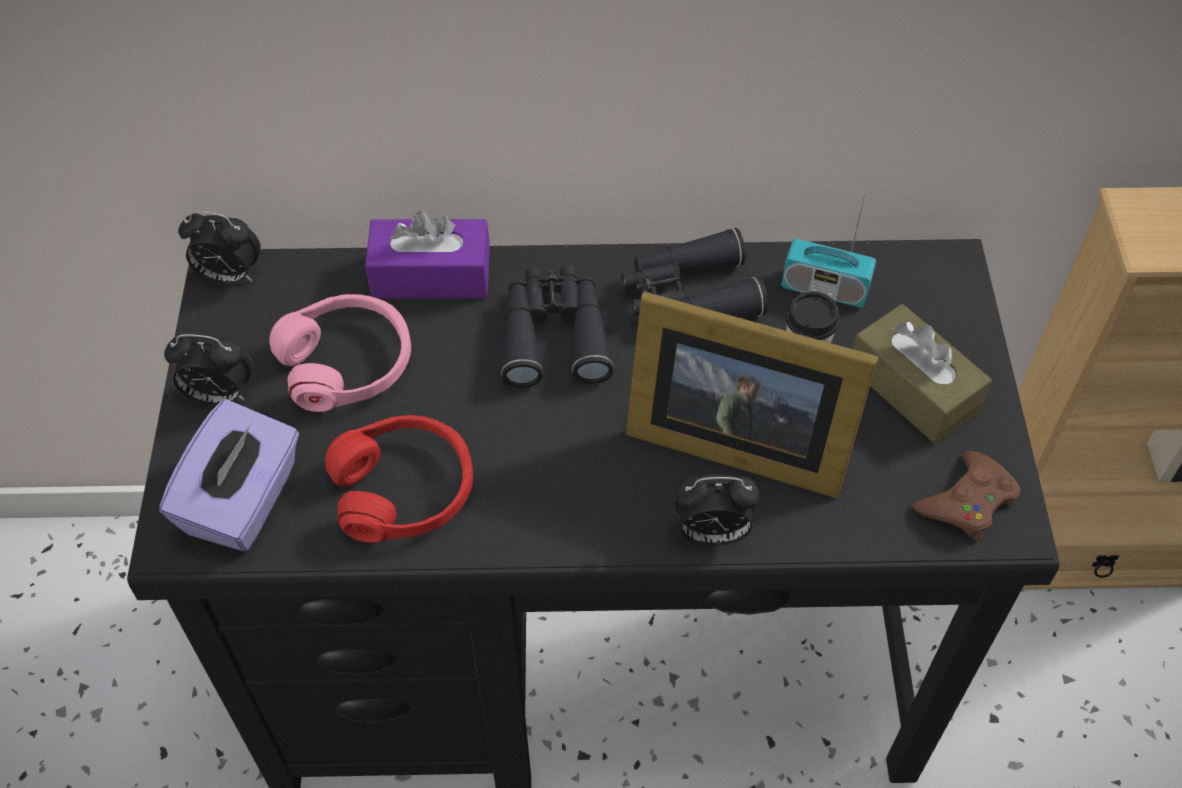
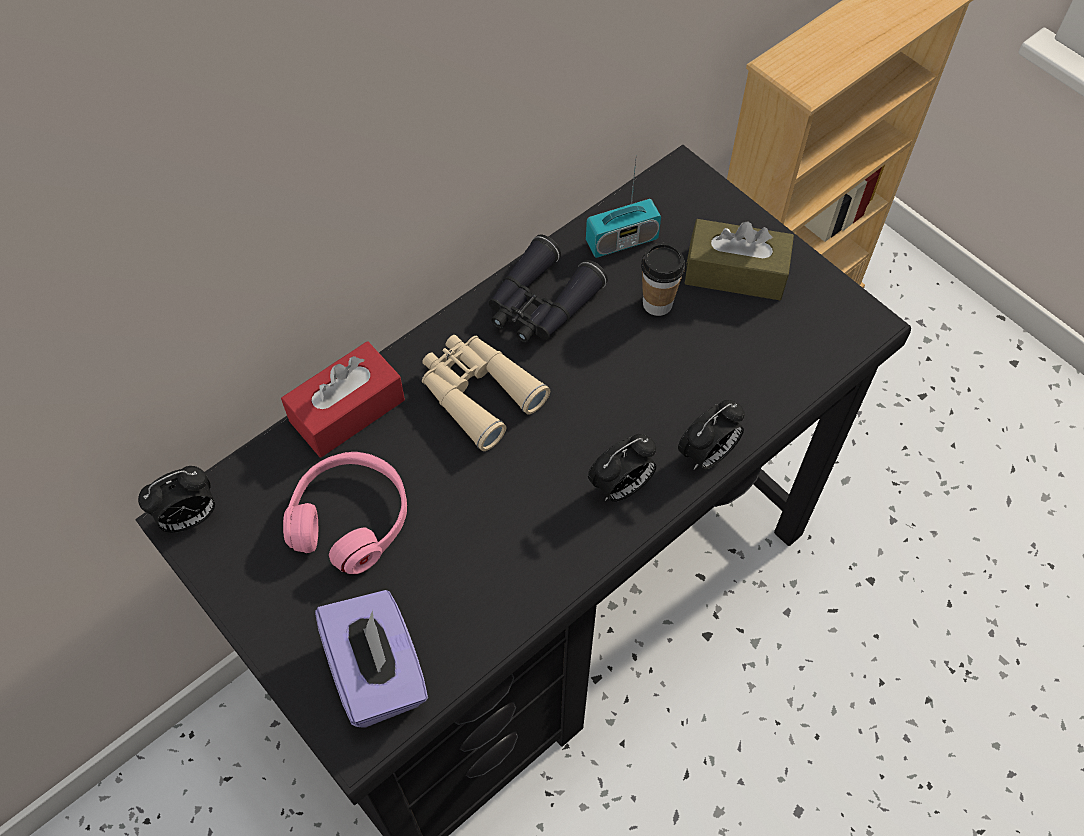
camera: 40 degrees left, 5 degrees up
alarm clock [164,334,253,406] -> alarm clock moved to [588,434,656,502]
red headphones [325,415,473,543] -> none
purple tissue box [365,211,490,298] -> red tissue box [281,342,405,457]
black binoculars [501,265,614,388] -> beige binoculars [422,335,550,451]
picture frame [626,292,878,498] -> none
brown game controller [912,451,1020,540] -> none

